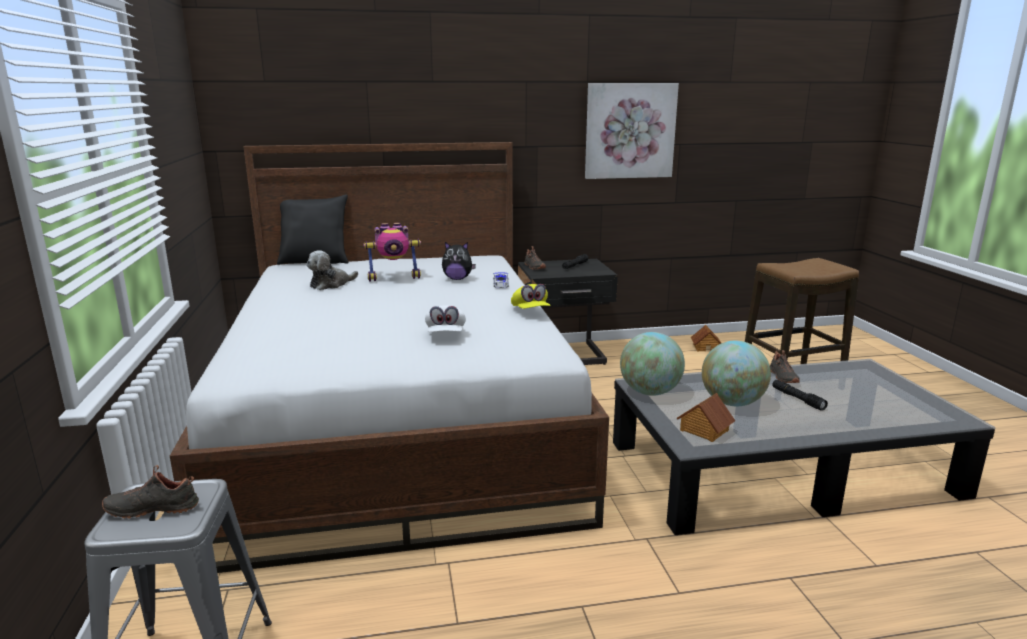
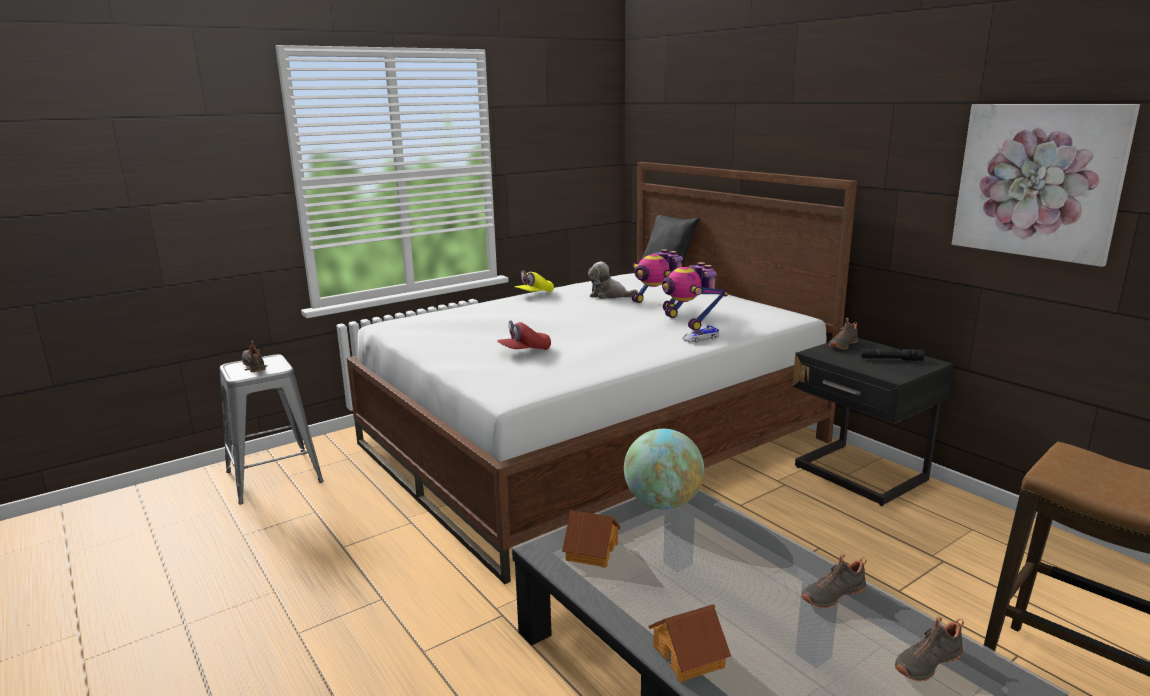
camera: 65 degrees right, 0 degrees up
white cap [425,305,466,332] -> red cap [497,320,551,350]
plush toy [442,242,476,280] -> toy robot [662,262,728,331]
yellow cap [511,284,551,309] -> yellow cap moved to [515,271,554,292]
toy house [691,325,721,352] -> toy house moved to [649,604,731,682]
globe [702,341,771,406] -> none
black flashlight [773,380,828,411] -> none
none -> black shoe [895,616,964,682]

